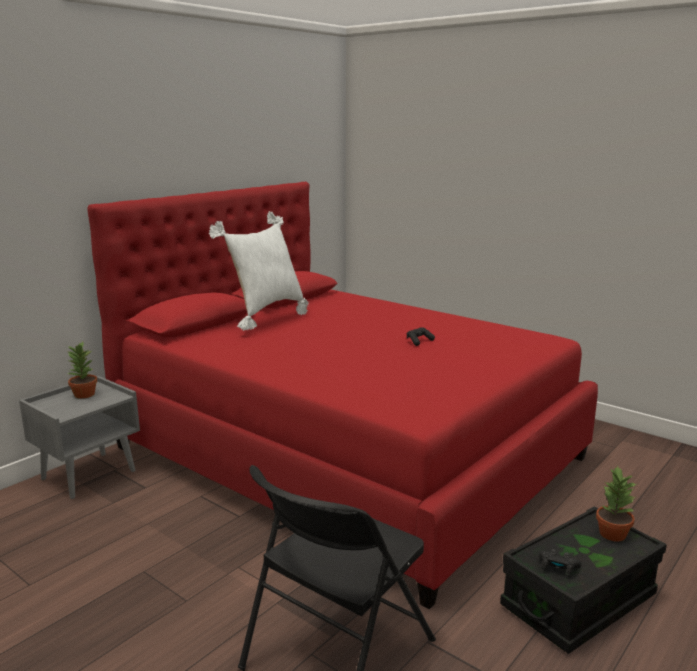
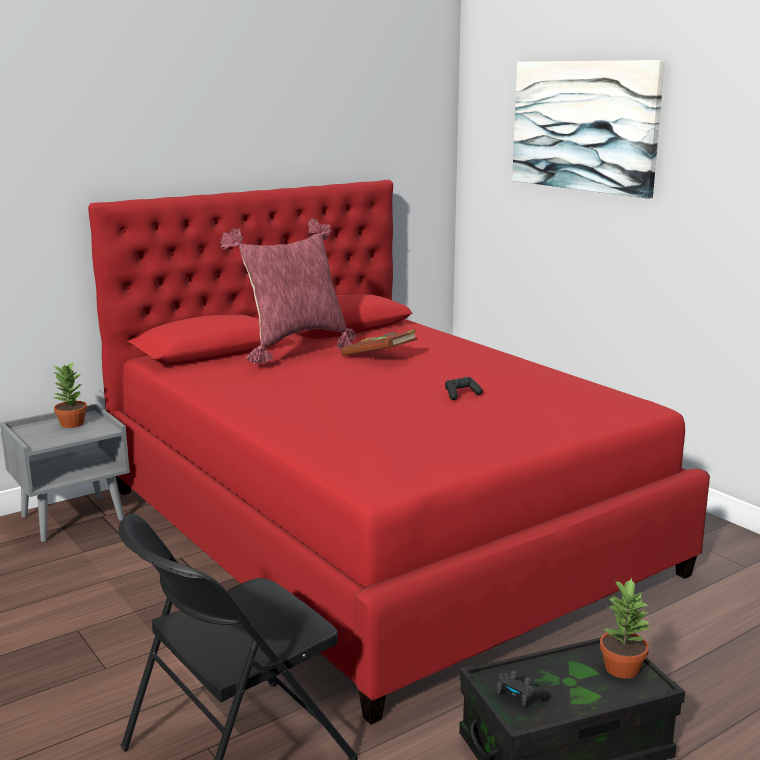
camera: 15 degrees right, 0 degrees up
white pillow [209,212,309,331] -> red pillow [220,218,357,364]
none -> brown book [341,330,417,356]
none -> picture [512,60,665,199]

